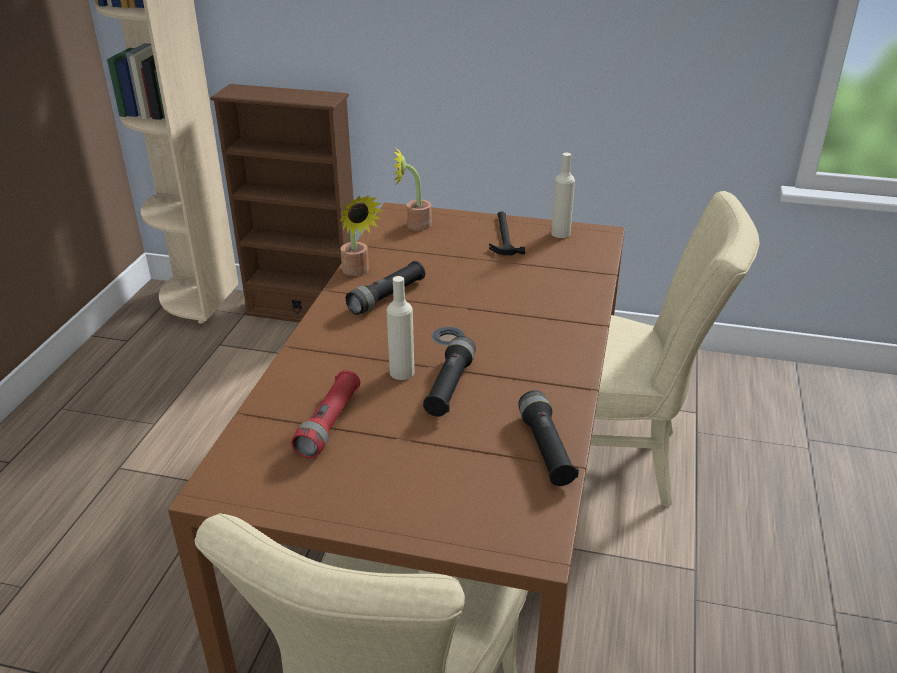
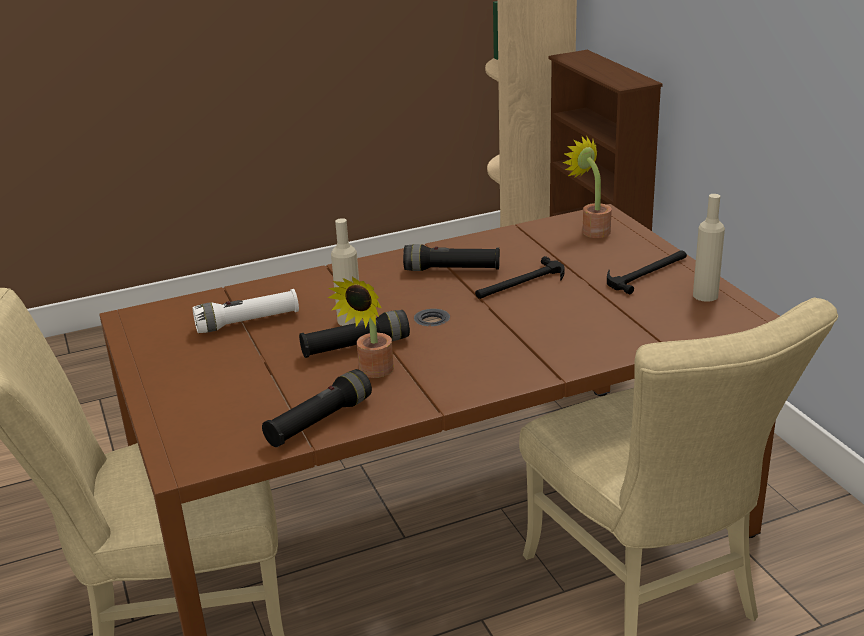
camera: 55 degrees right, 5 degrees down
red flashlight [291,370,360,459] -> white flashlight [192,289,299,333]
potted plant [340,195,382,276] -> potted plant moved to [328,277,394,378]
none -> hammer [475,256,565,299]

